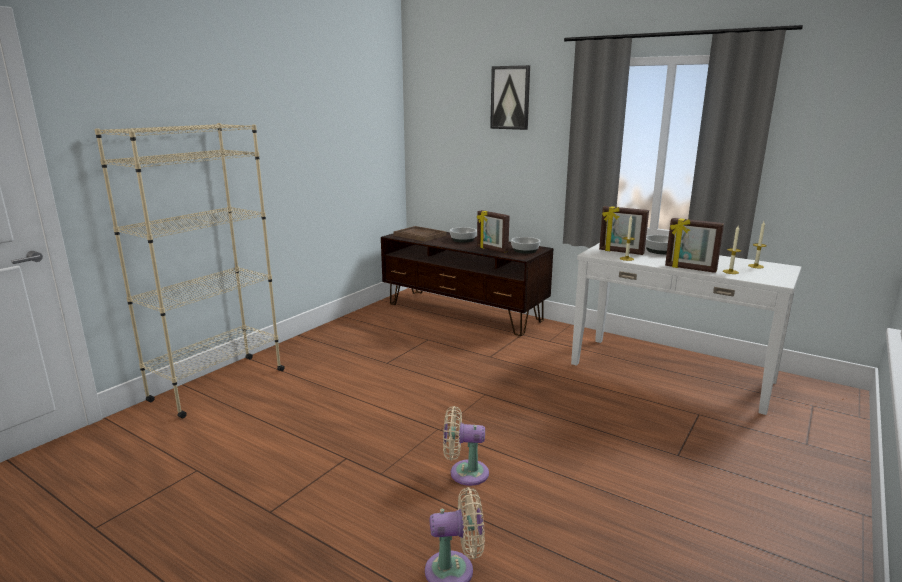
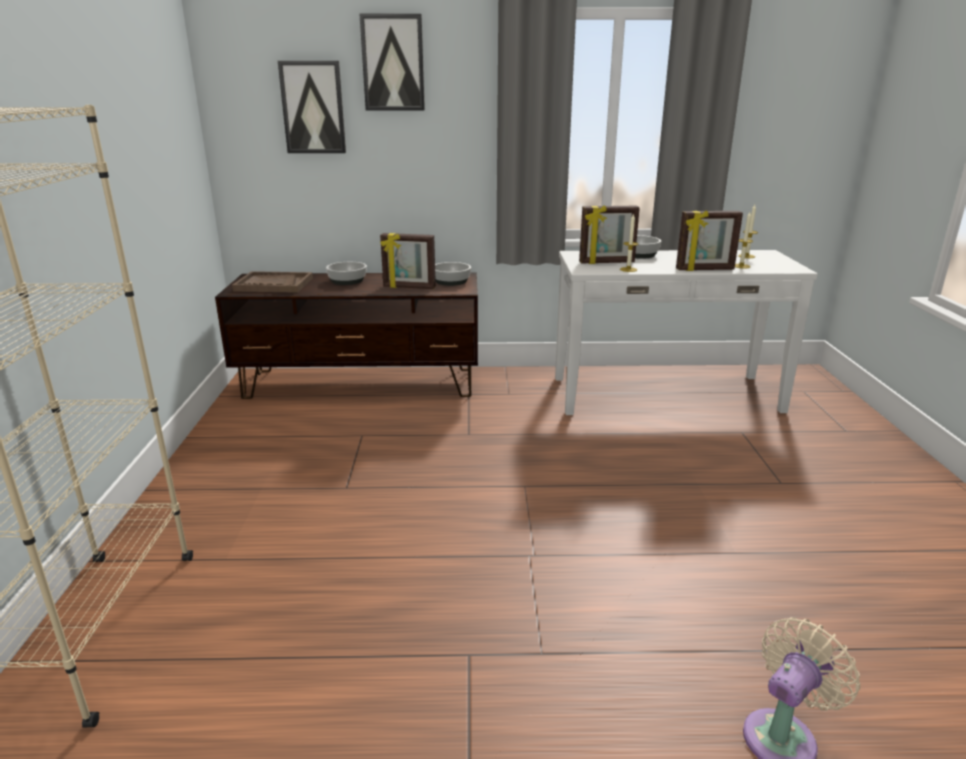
camera: 35 degrees left, 5 degrees up
beige fan [443,406,489,486] -> none
none -> picture [278,61,346,153]

